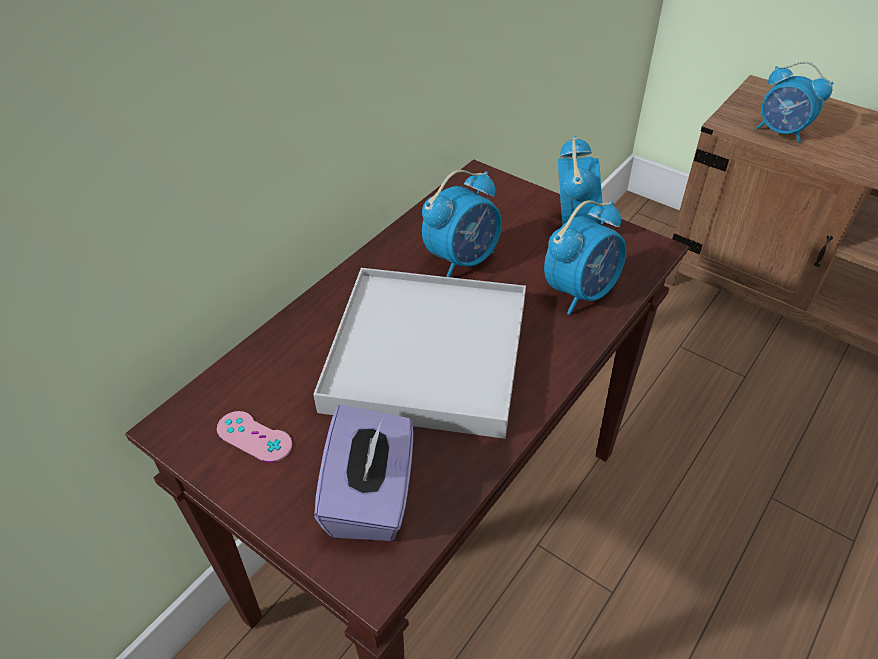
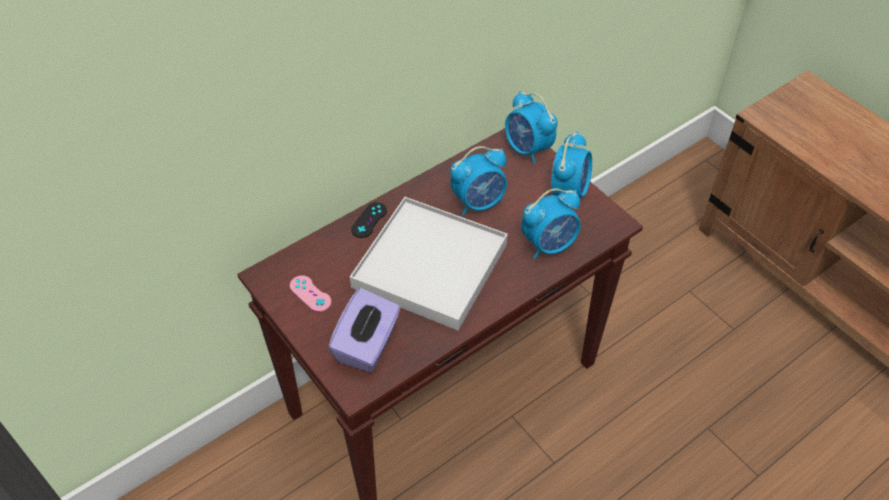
camera: 15 degrees right, 5 degrees up
alarm clock [756,62,833,143] -> alarm clock moved to [505,91,558,164]
none -> black game controller [351,202,387,238]

